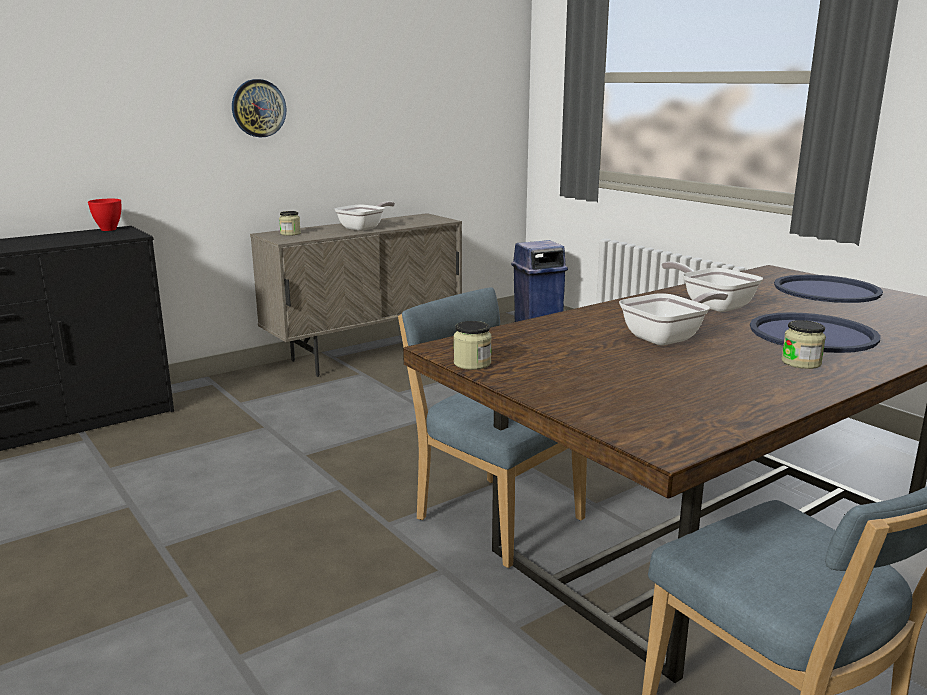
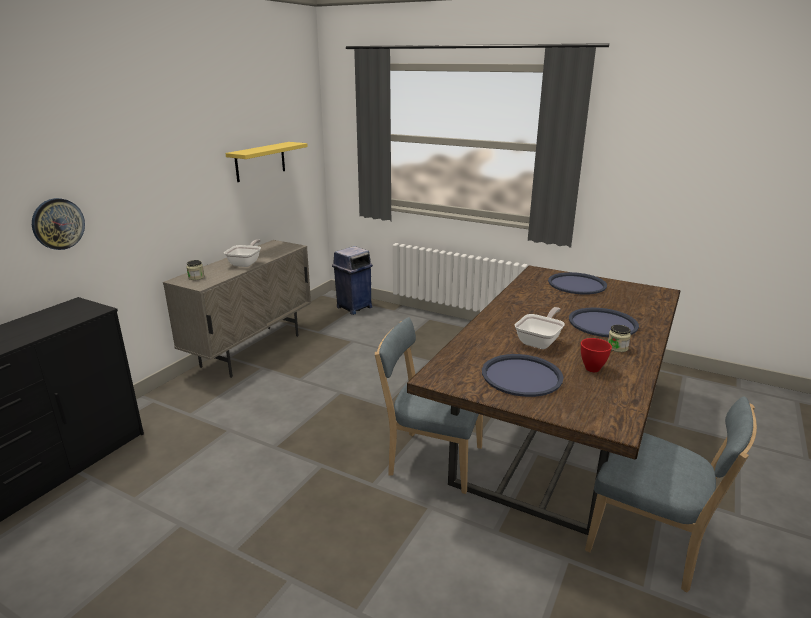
camera: 25 degrees left, 5 degrees up
red bowl [88,199,121,231] -> red bowl moved to [581,338,612,372]
wall clock [232,79,286,137] -> wall clock moved to [32,198,85,250]
jar [454,321,492,370] -> none
frying pan [661,261,763,312] -> none
none -> yellow shelf [226,142,308,182]
none -> blue tray [482,354,564,397]

